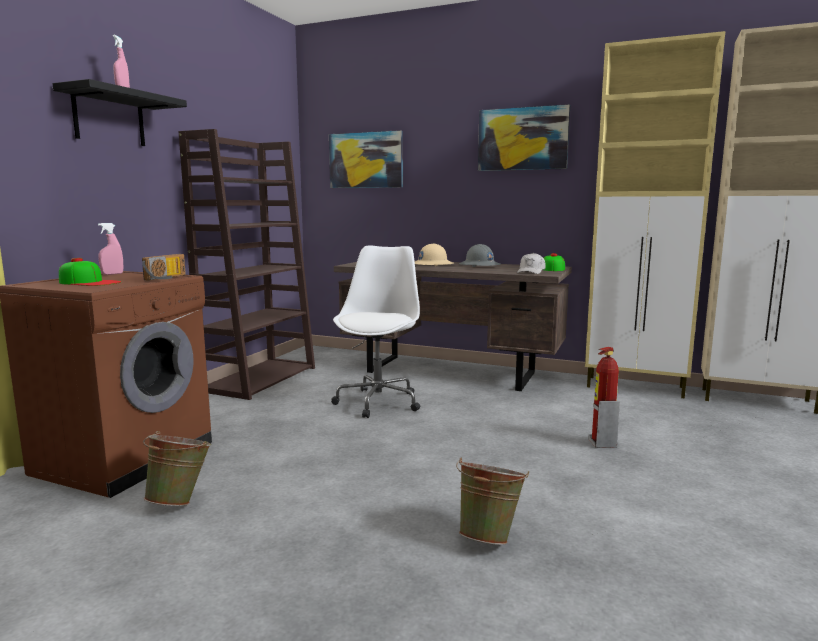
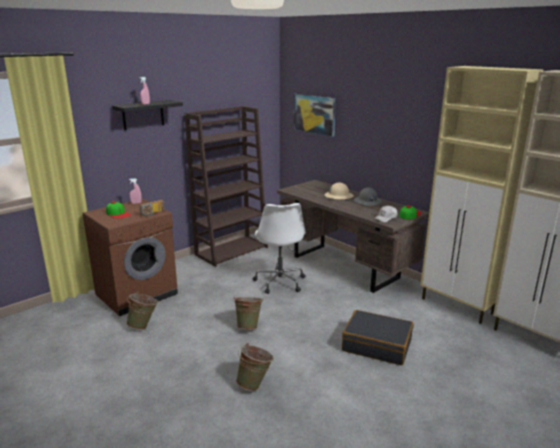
camera: 25 degrees right, 10 degrees up
white office chair [331,246,420,418] -> white office chair turned 135 degrees clockwise [253,203,306,294]
picture [478,104,570,171] -> none
fire extinguisher [588,347,620,448] -> black suitcase [342,310,413,365]
none -> green bucket [233,297,263,329]

